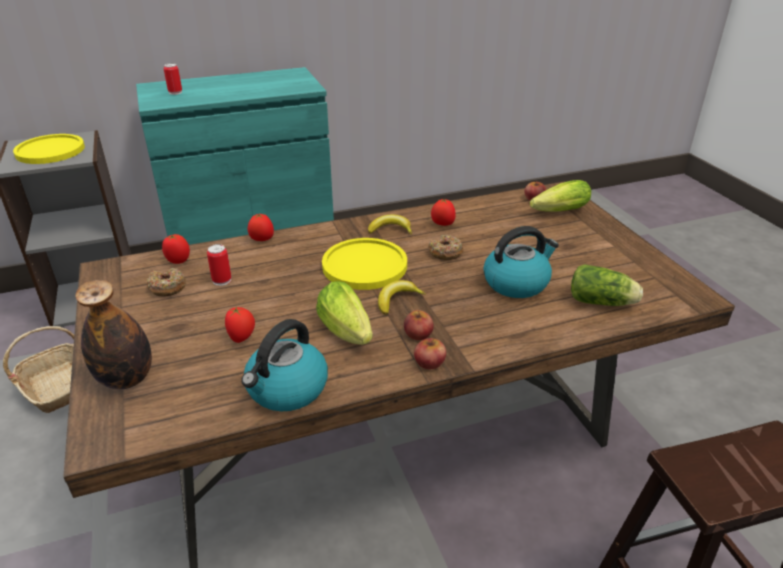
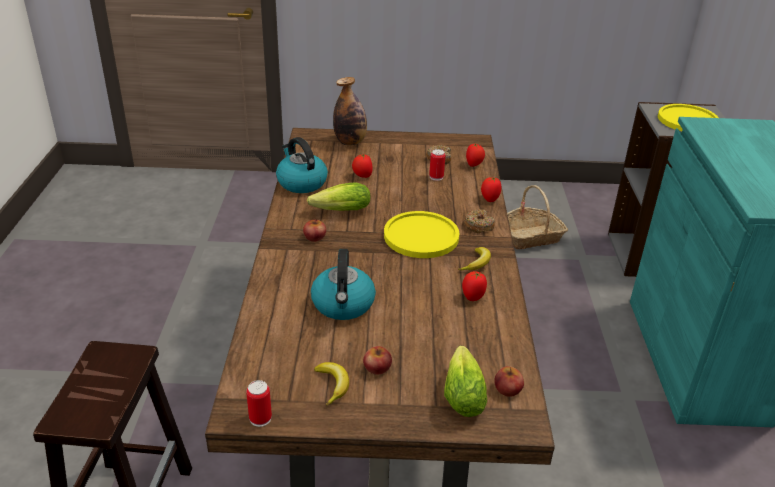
camera: 110 degrees right, 0 degrees up
can [164,63,182,95] -> can moved to [246,380,272,427]
banana [378,280,426,315] -> banana moved to [314,362,349,406]
apple [414,338,446,369] -> apple moved to [363,346,392,374]
donut [428,235,463,260] -> donut moved to [464,209,495,233]
lettuce [571,264,643,306] -> none

